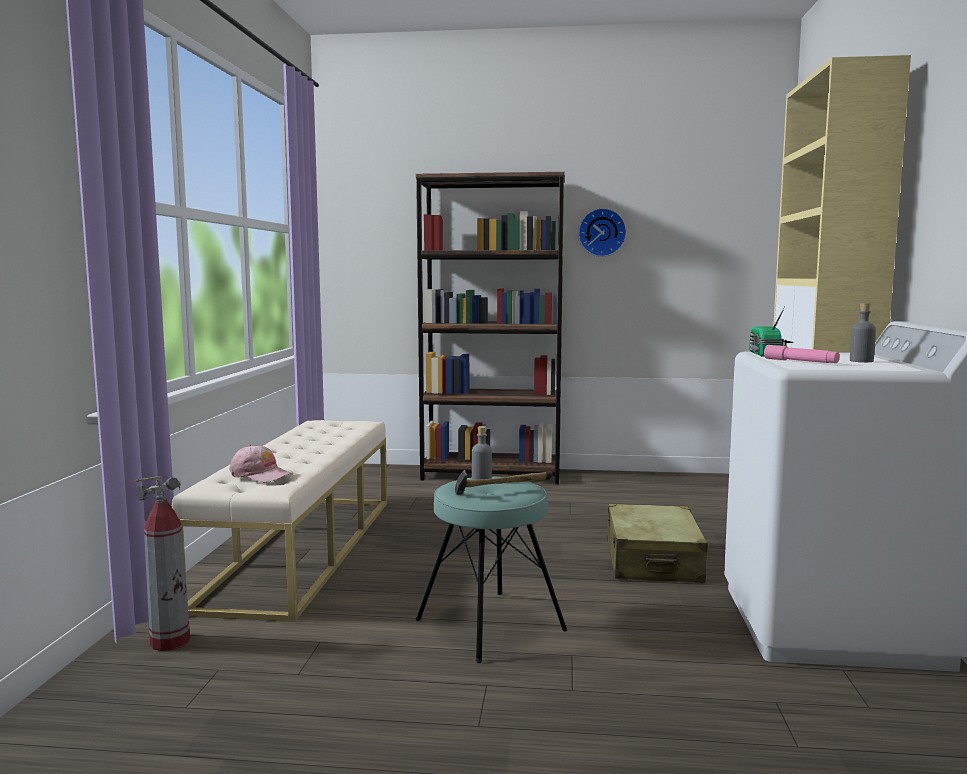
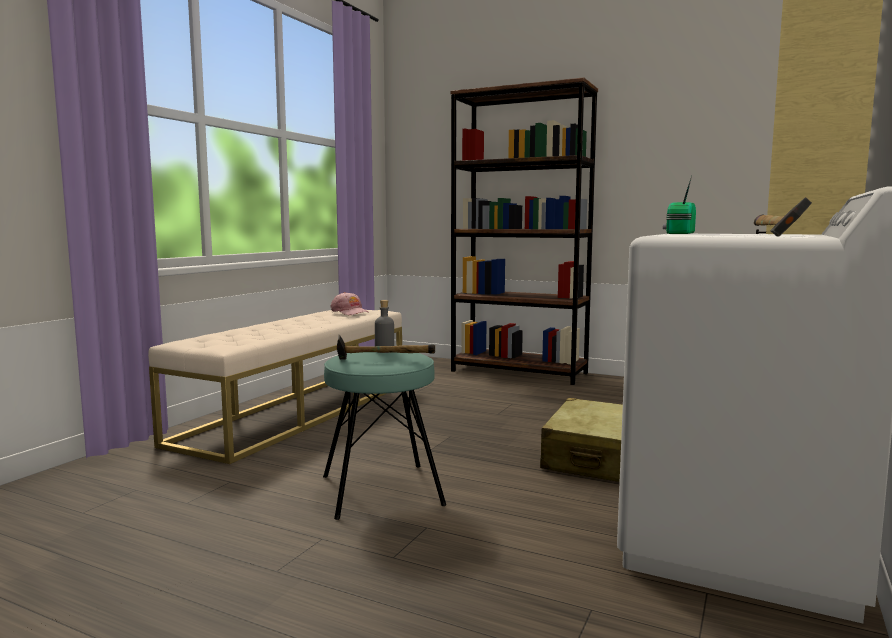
camera: 20 degrees right, 0 degrees up
fire extinguisher [136,476,190,651] -> none
pink cap [229,445,293,482] -> pink cap moved to [331,292,370,315]
wall clock [578,208,627,257] -> none
pink flashlight [764,345,840,363] -> none
grey bottle [850,303,876,362] -> hammer [754,197,812,236]

